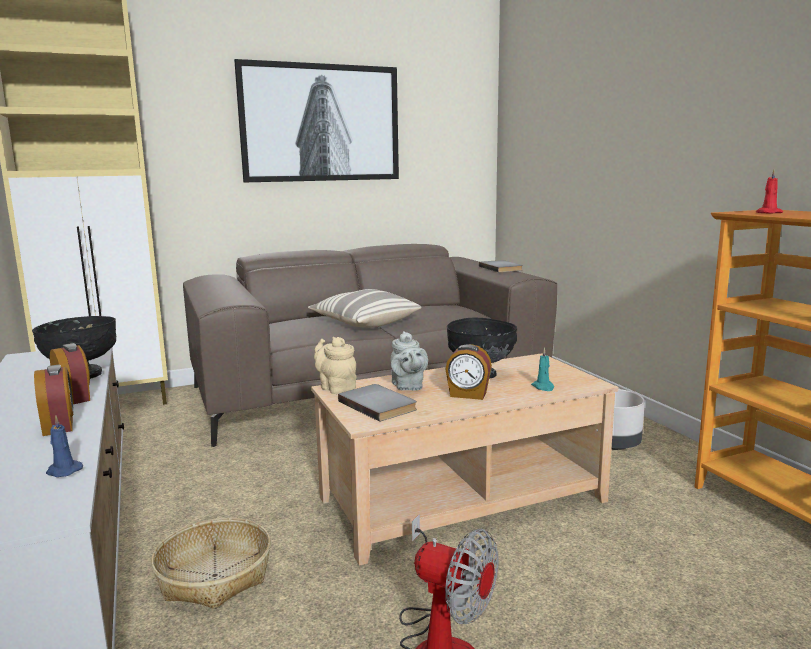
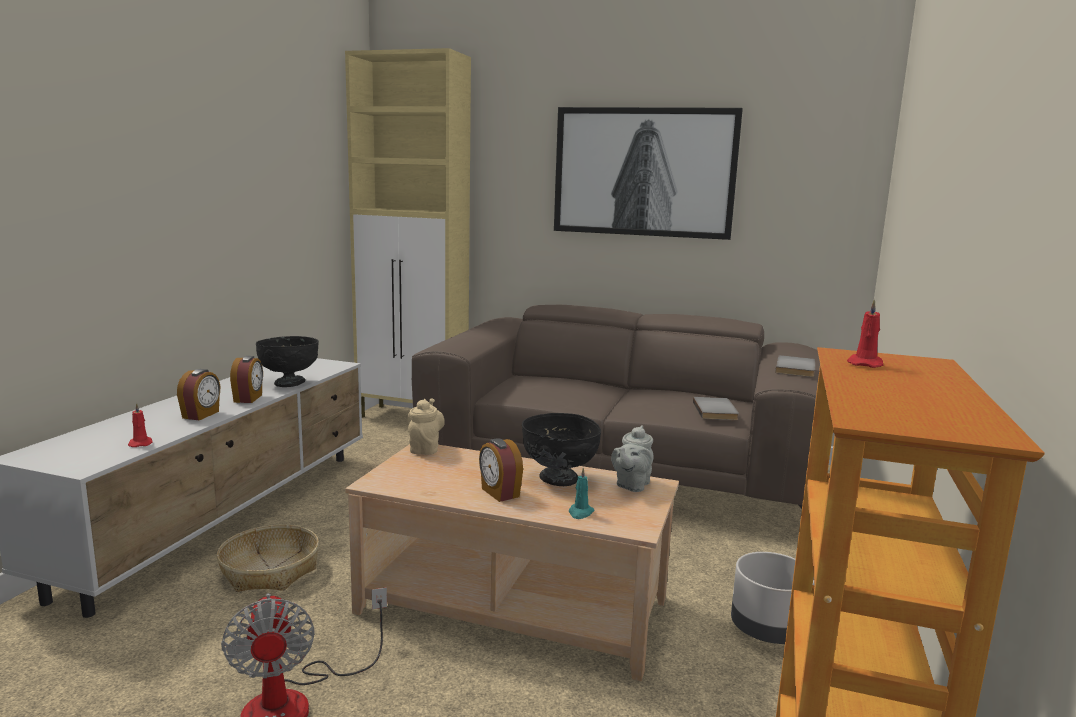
camera: 40 degrees right, 0 degrees up
blue candle [46,415,83,477] -> red candle [128,403,153,447]
pillow [308,289,421,328] -> none
grey book [338,384,417,422] -> grey book moved to [693,397,739,420]
grey teapot [391,331,428,390] -> grey teapot moved to [611,425,654,492]

